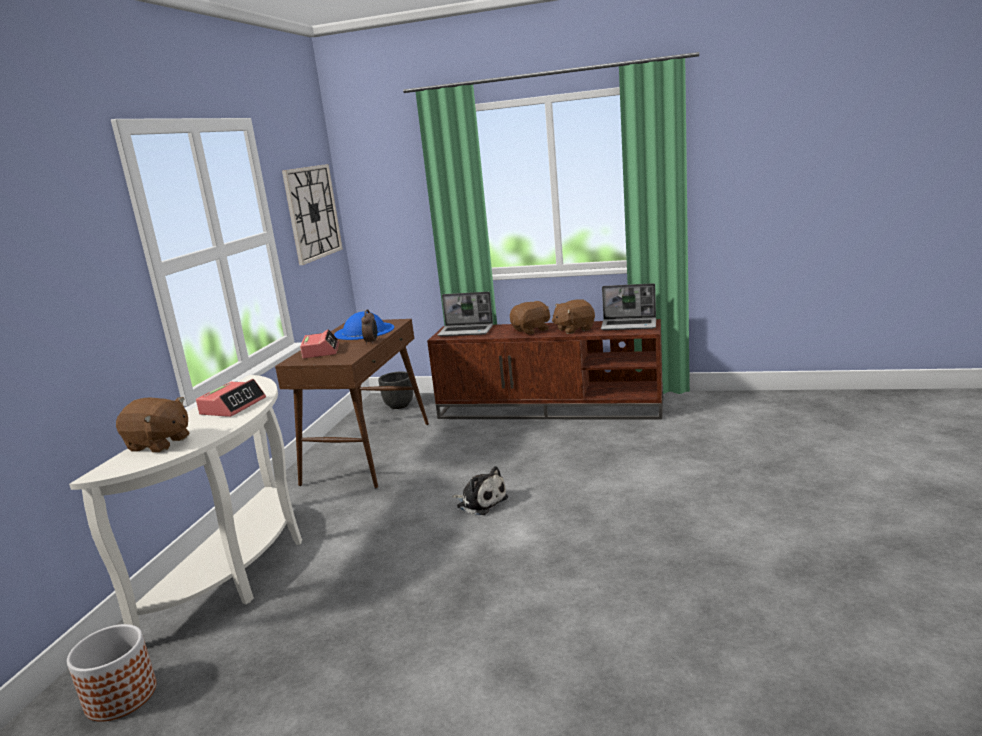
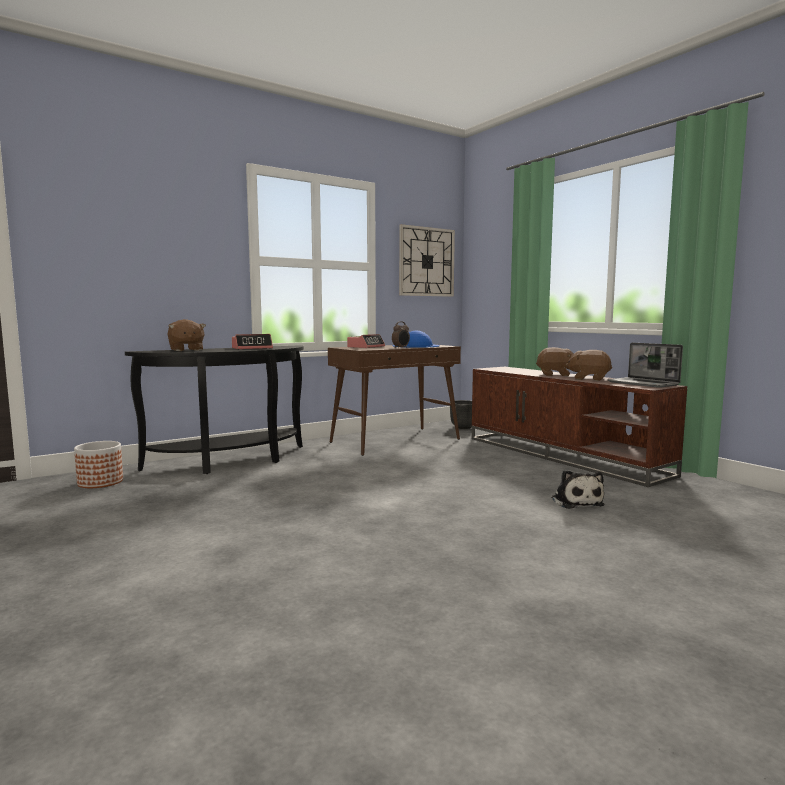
camera: 40 degrees right, 10 degrees down
white console table [69,375,302,629] -> black console table [125,345,304,474]
laptop [437,292,493,336] -> none
plush toy [452,466,508,515] -> plush toy moved to [551,470,605,509]

